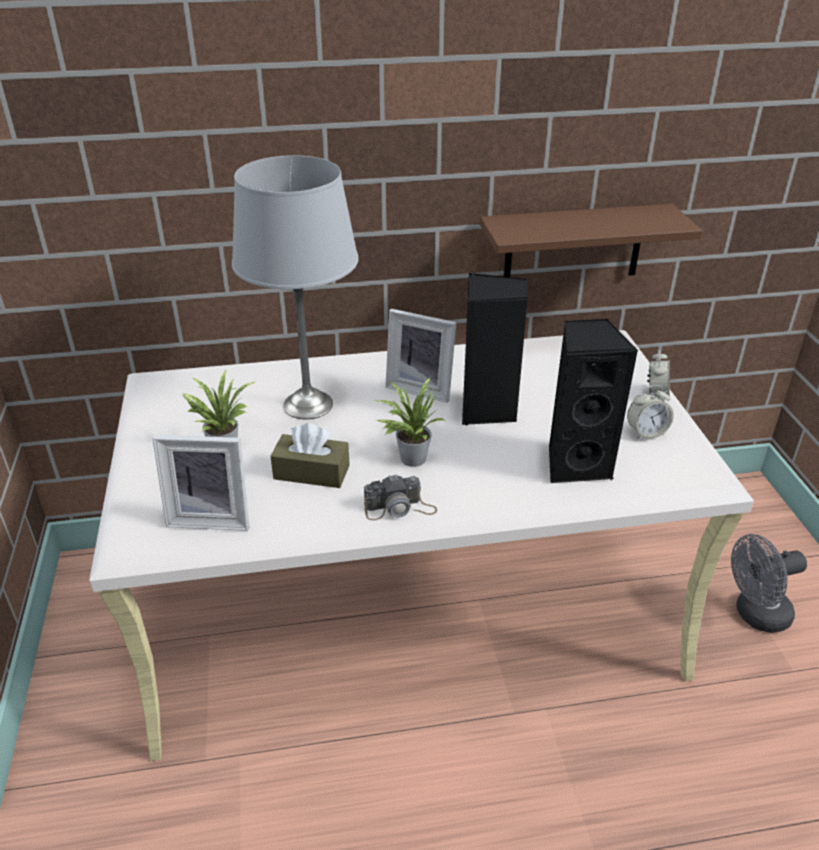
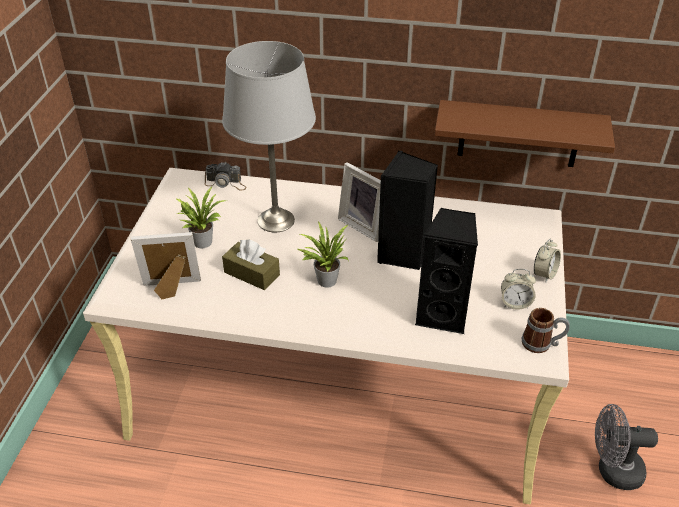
camera: 20 degrees right, 5 degrees up
picture frame [152,435,249,531] -> picture frame turned 150 degrees clockwise [131,232,201,299]
camera [364,474,437,520] -> camera moved to [205,162,247,191]
none -> mug [522,308,570,353]

